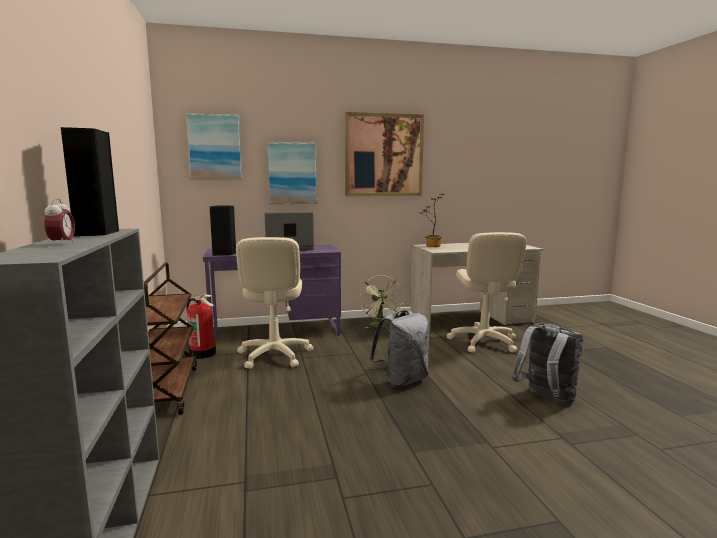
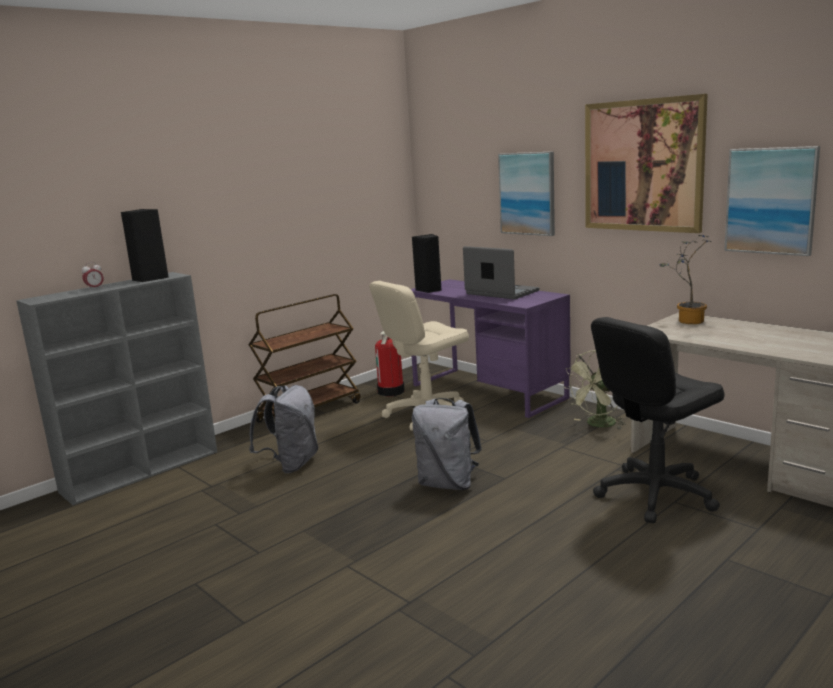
camera: 60 degrees right, 5 degrees up
picture [186,113,243,179] -> picture moved to [724,146,820,256]
beige office chair [447,232,527,353] -> black office chair [591,317,725,523]
grey backpack [512,323,583,405] -> grey backpack moved to [249,385,318,473]

